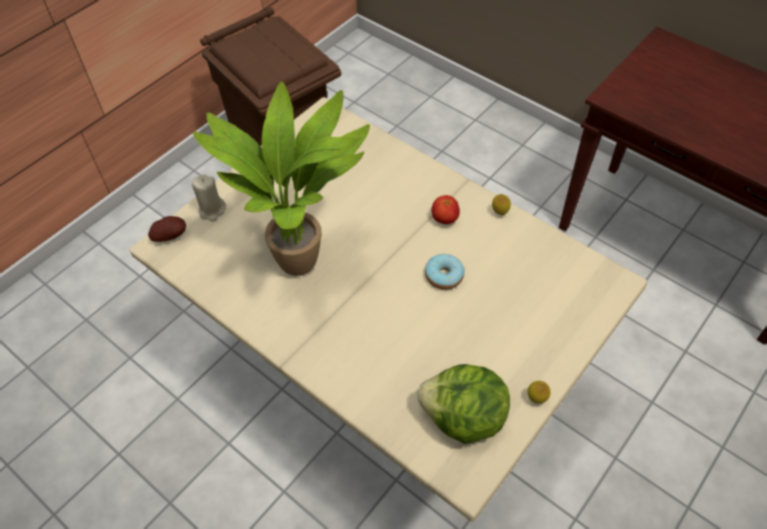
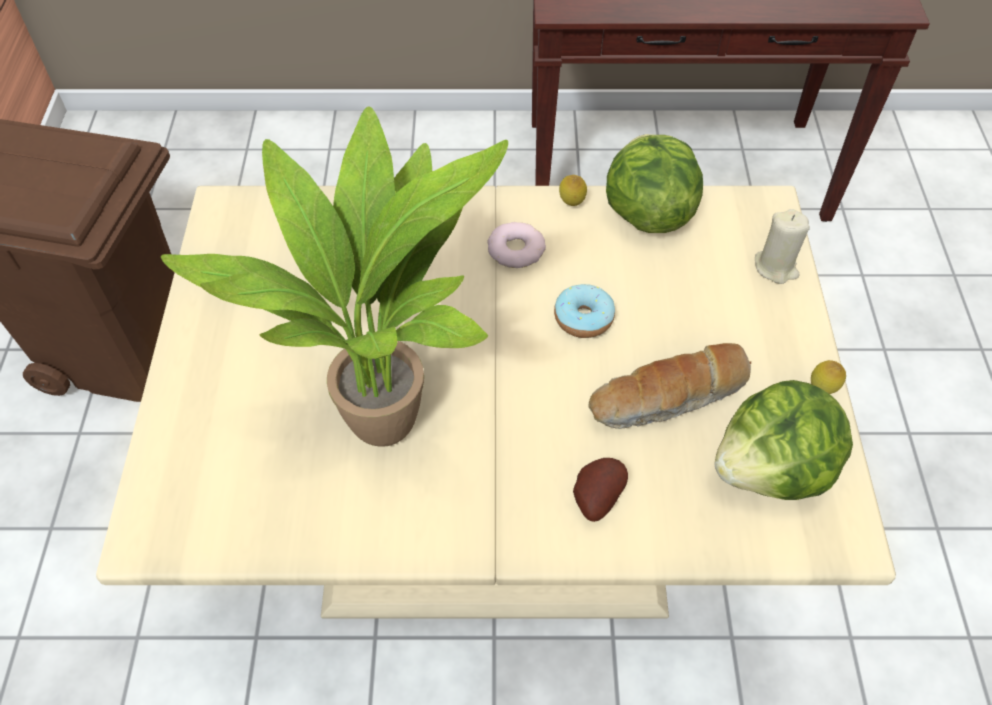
camera: 40 degrees left, 0 degrees up
potato [148,216,186,242] -> potato moved to [573,458,628,522]
beige candle [192,174,226,222] -> beige candle moved to [755,209,810,284]
tomato [432,195,460,224] -> donut [487,222,546,268]
none -> bread [588,343,751,429]
none -> lettuce [606,134,703,233]

